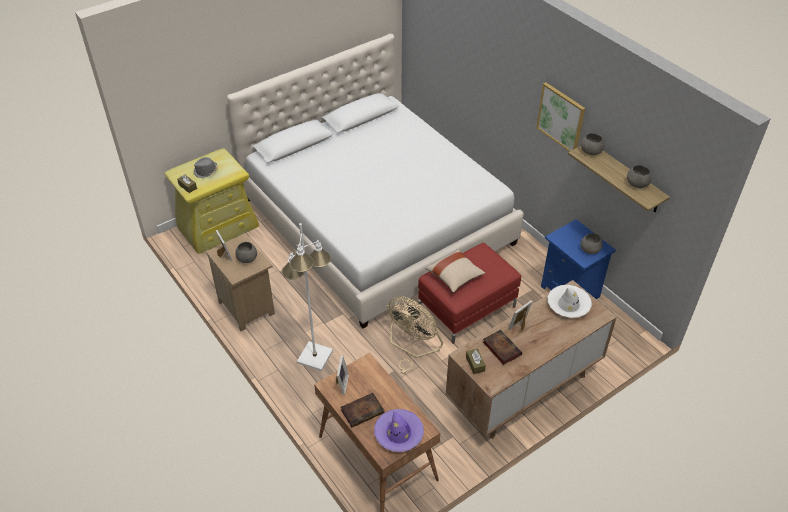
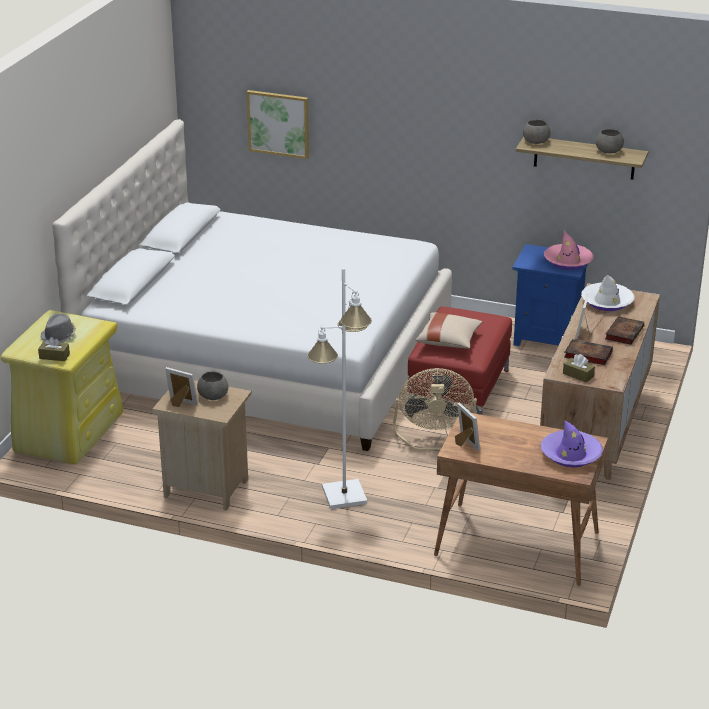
camera: 35 degrees left, 15 degrees down
book [341,393,384,428] -> book moved to [605,316,644,345]
picture [536,82,585,152] -> picture moved to [247,90,309,159]
grey bowl [580,233,603,254] -> pink hat [544,231,594,270]

